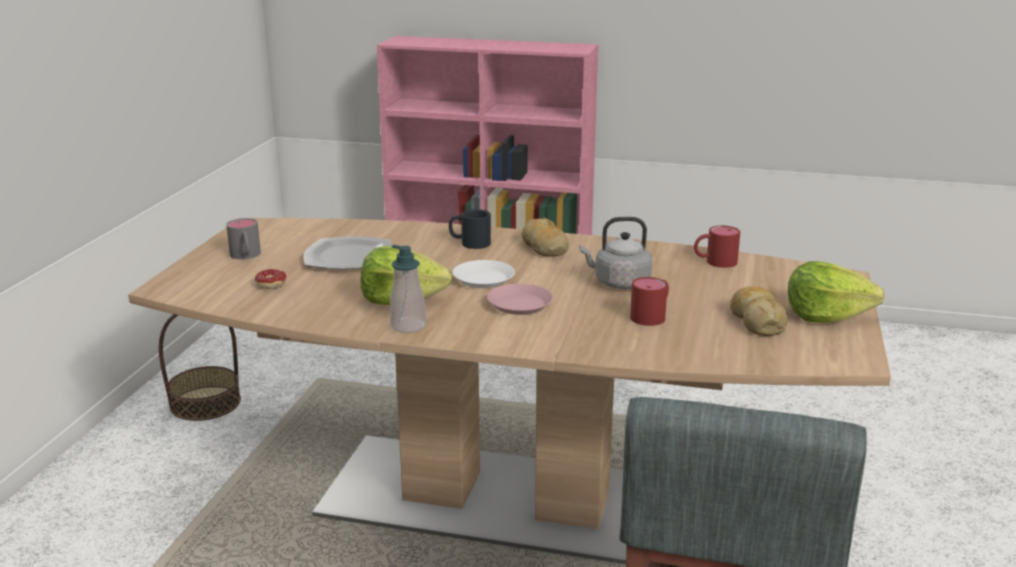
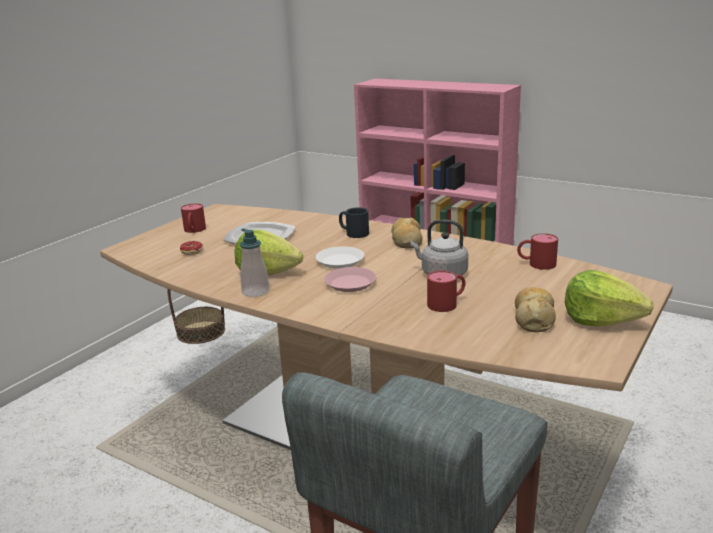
camera: 20 degrees right, 0 degrees up
grey mug [226,218,261,259] -> red mug [181,204,206,233]

